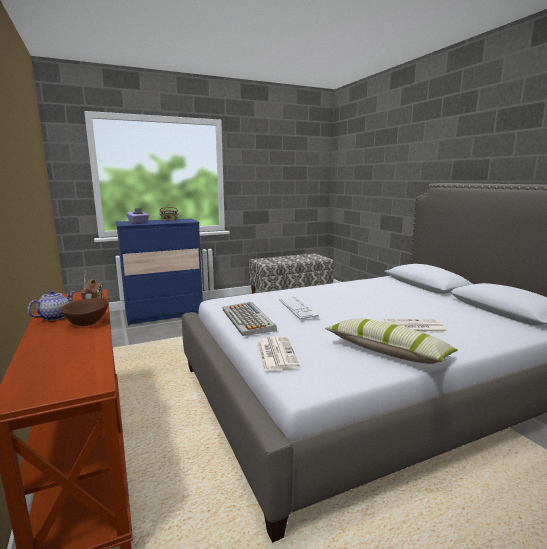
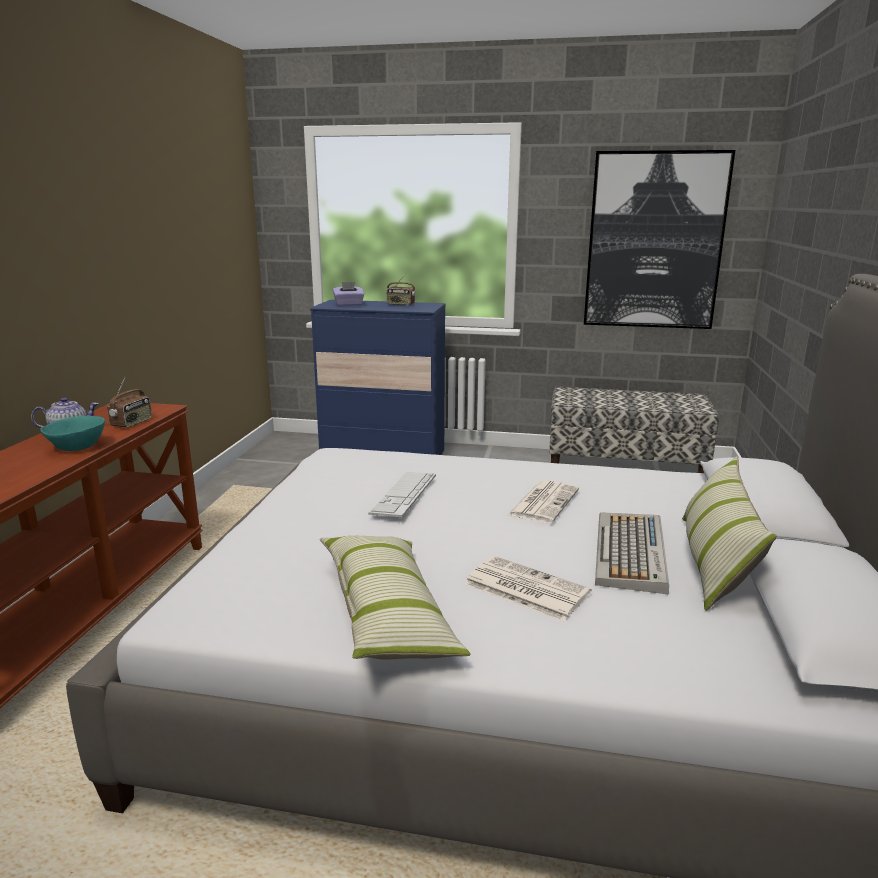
camera: 35 degrees right, 5 degrees up
brown bowl [60,298,109,326] -> turquoise bowl [40,416,105,451]
keyboard [222,302,277,336] -> keyboard moved to [595,512,669,595]
newspaper [257,336,300,371] -> newspaper moved to [507,480,579,523]
none -> picture [584,150,735,329]
none -> pillow [682,456,777,611]

